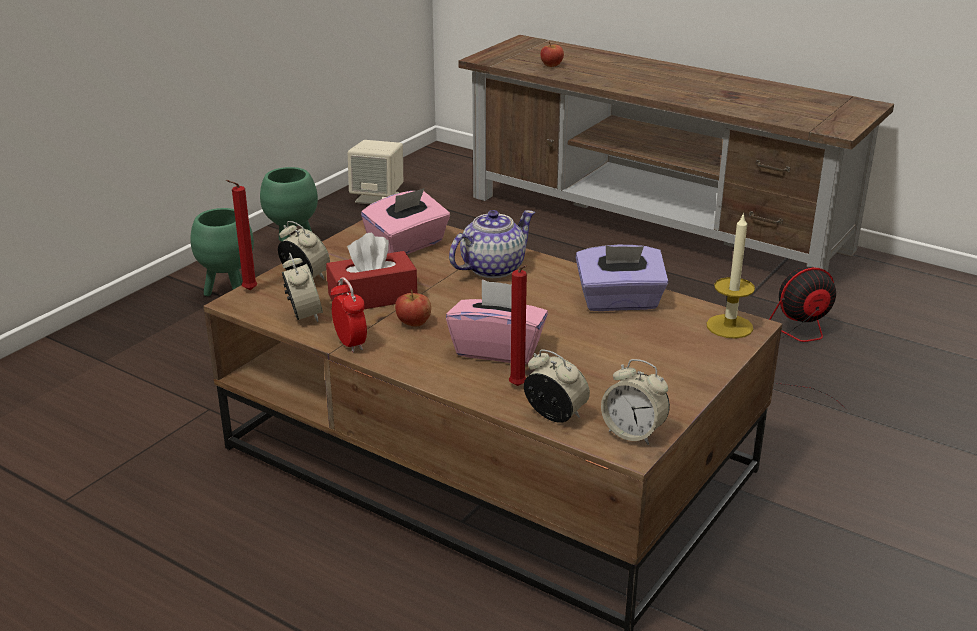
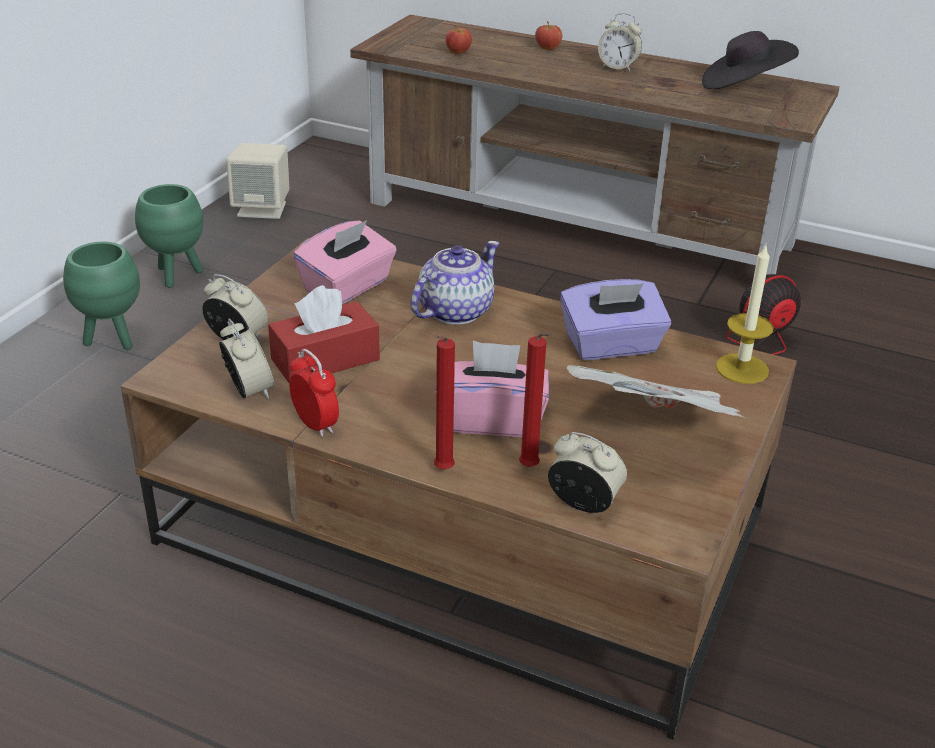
camera: 10 degrees left, 5 degrees up
red candle [225,180,257,290] -> red candle moved to [434,335,455,470]
apple [395,289,431,326] -> apple moved to [535,21,562,50]
alarm clock [601,359,670,445] -> alarm clock moved to [598,13,642,72]
none -> newspaper [567,365,745,418]
none -> black hat [702,31,799,89]

